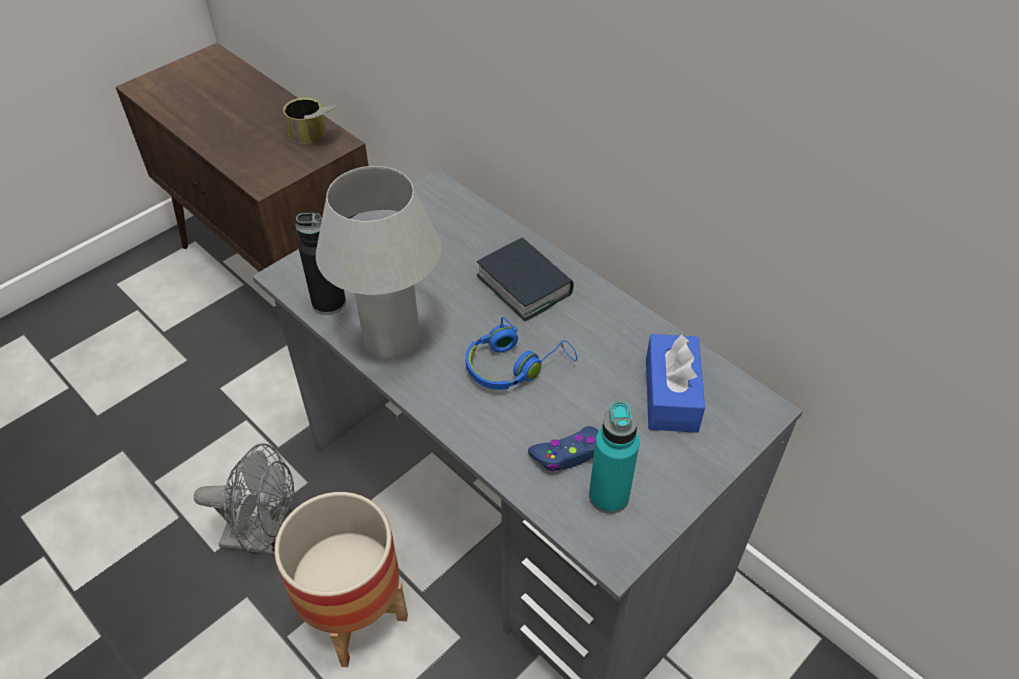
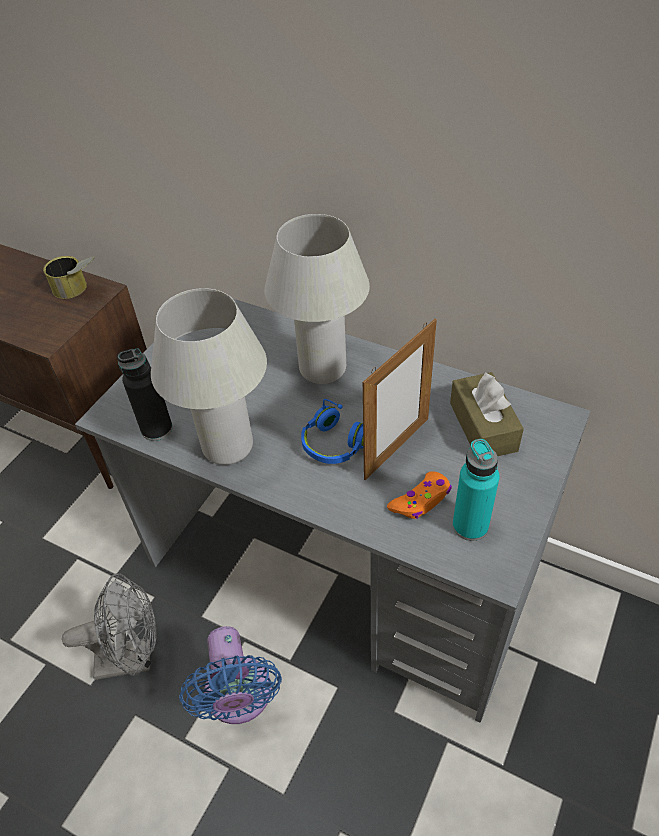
camera: 15 degrees left, 0 degrees up
planter [274,492,408,667] -> blue fan [179,626,282,724]
book [477,237,574,321] -> white table lamp [264,214,370,384]
blue game controller [528,426,598,472] -> orange game controller [387,471,452,519]
blue tissue box [646,334,705,433] -> brown tissue box [450,372,524,456]
none -> picture frame [363,319,437,481]

